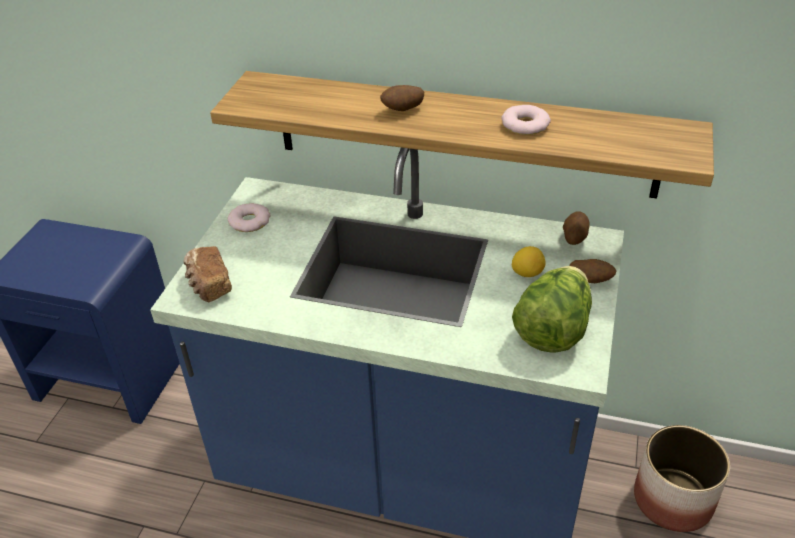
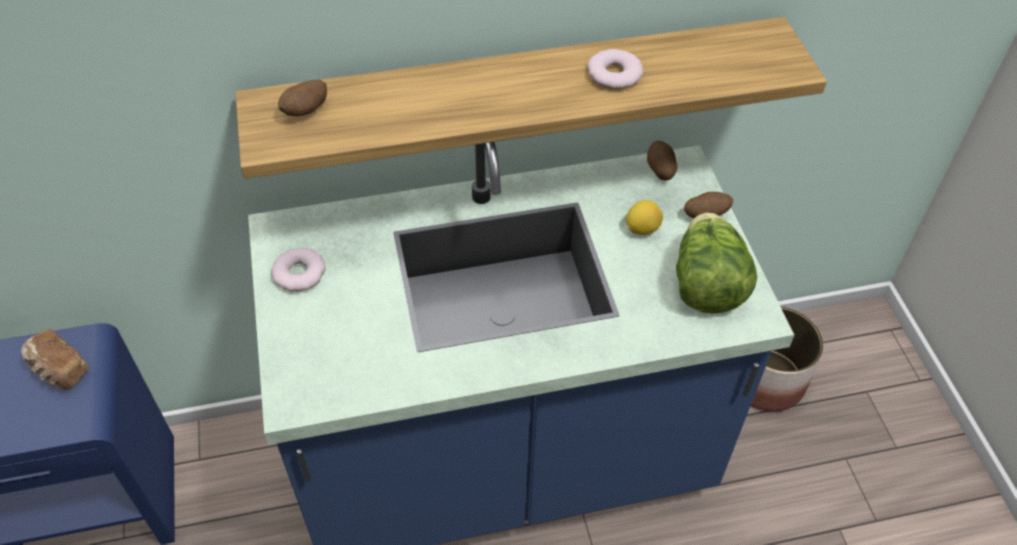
camera: 30 degrees left, 10 degrees up
bread [184,246,232,302] -> bread moved to [21,329,89,390]
potato [380,85,424,111] -> potato moved to [278,80,327,116]

